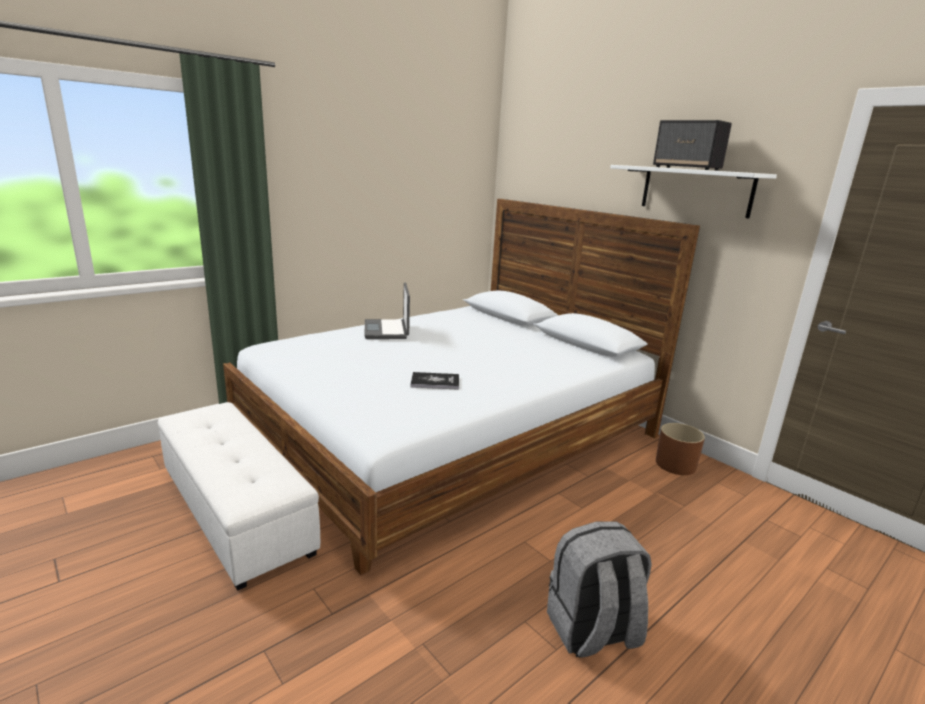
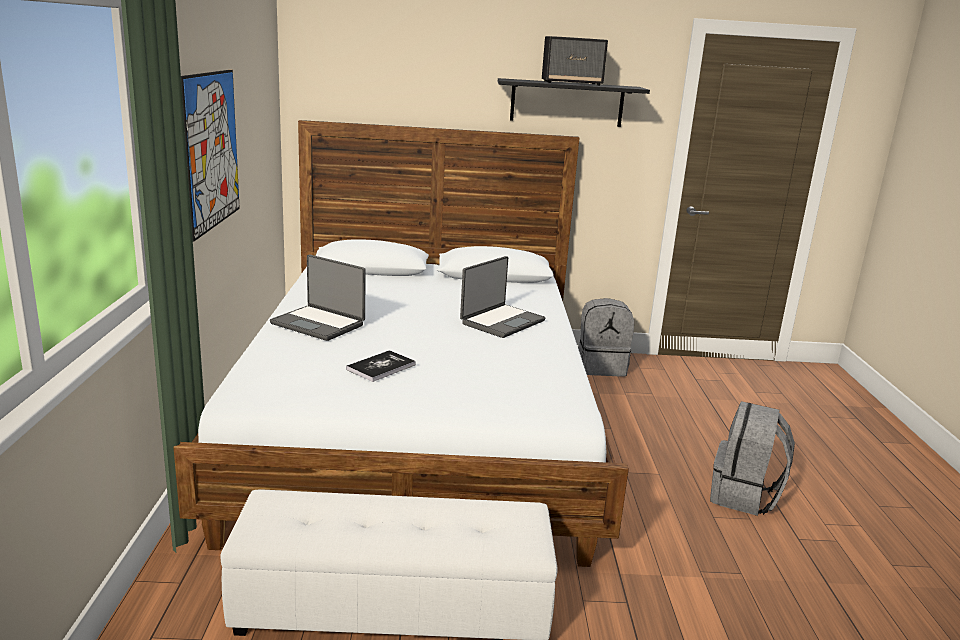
camera: 50 degrees left, 0 degrees up
book [411,372,459,390] -> book moved to [346,350,416,382]
white shelf [610,165,777,218] -> black shelf [498,78,650,127]
brown planter [656,423,705,475] -> grey backpack [578,298,634,376]
none -> picture [181,70,240,242]
none -> laptop [460,256,545,338]

